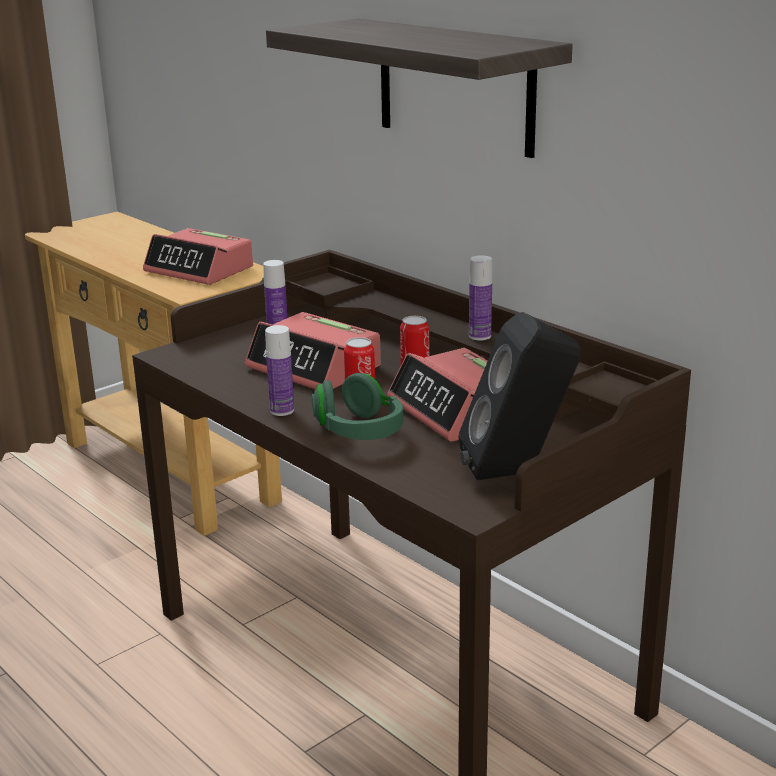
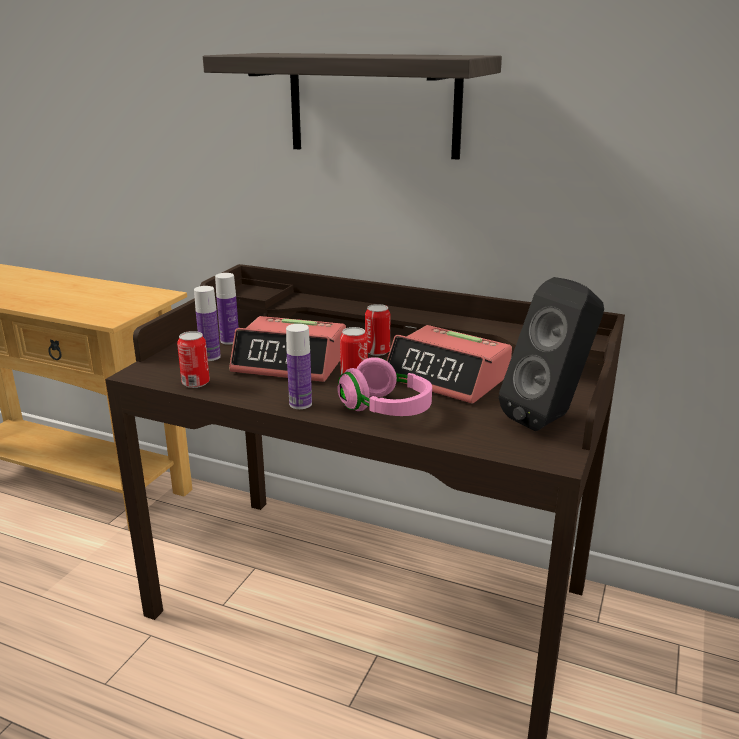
camera: 25 degrees left, 0 degrees up
alarm clock [143,228,253,285] -> none
green headphones [312,373,403,440] -> pink headphones [337,357,432,416]
bottle [469,255,492,341] -> bottle moved to [194,286,221,361]
none -> can [177,331,210,388]

